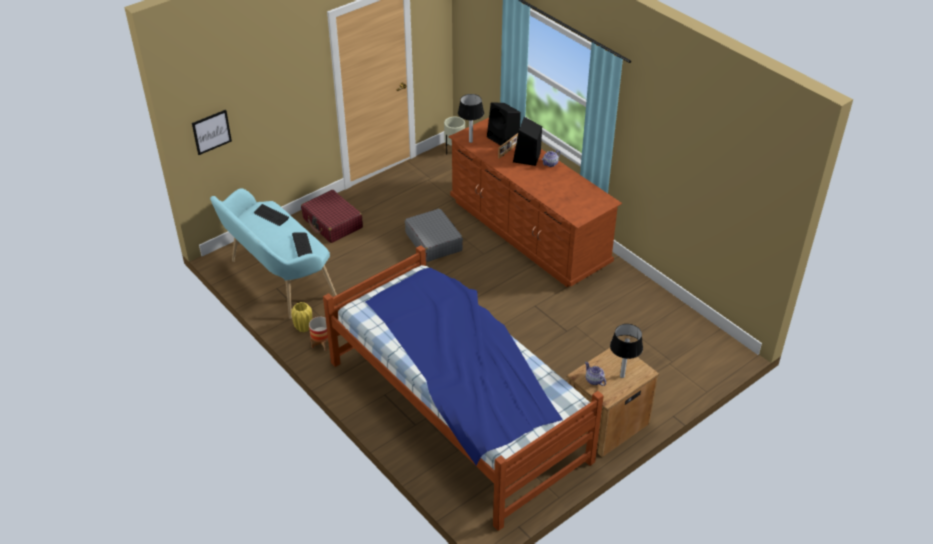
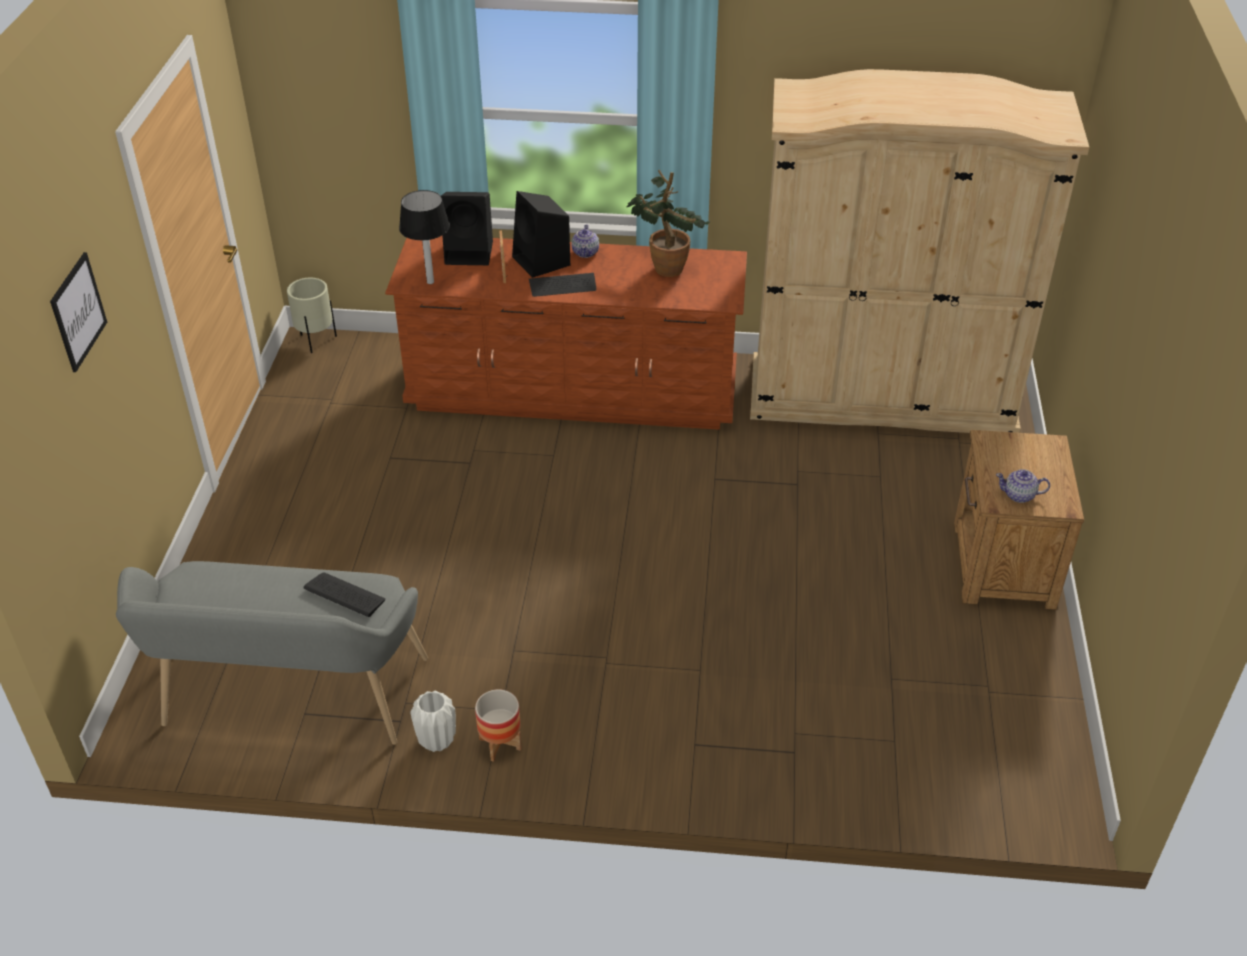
camera: 45 degrees left, 0 degrees up
picture [192,110,232,155] -> picture moved to [50,252,107,372]
turquoise bench [210,188,337,319] -> grey bench [116,561,428,745]
keyboard [254,204,289,226] -> keyboard moved to [529,273,596,297]
yellow vase [291,302,312,332] -> white vase [410,691,456,752]
red suitcase [301,190,363,243] -> none
bed [323,245,604,531] -> none
grey suitcase [405,208,463,262] -> none
table lamp [610,324,643,378] -> none
none -> potted plant [627,170,711,277]
none -> beige wardrobe [750,69,1089,433]

